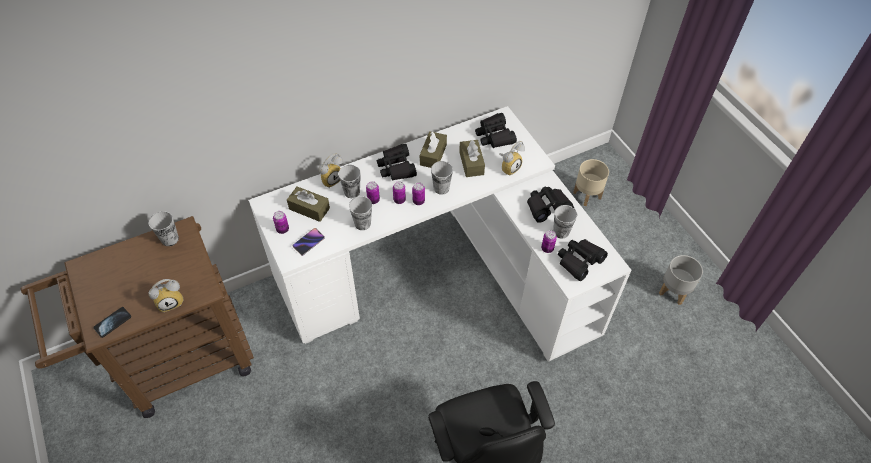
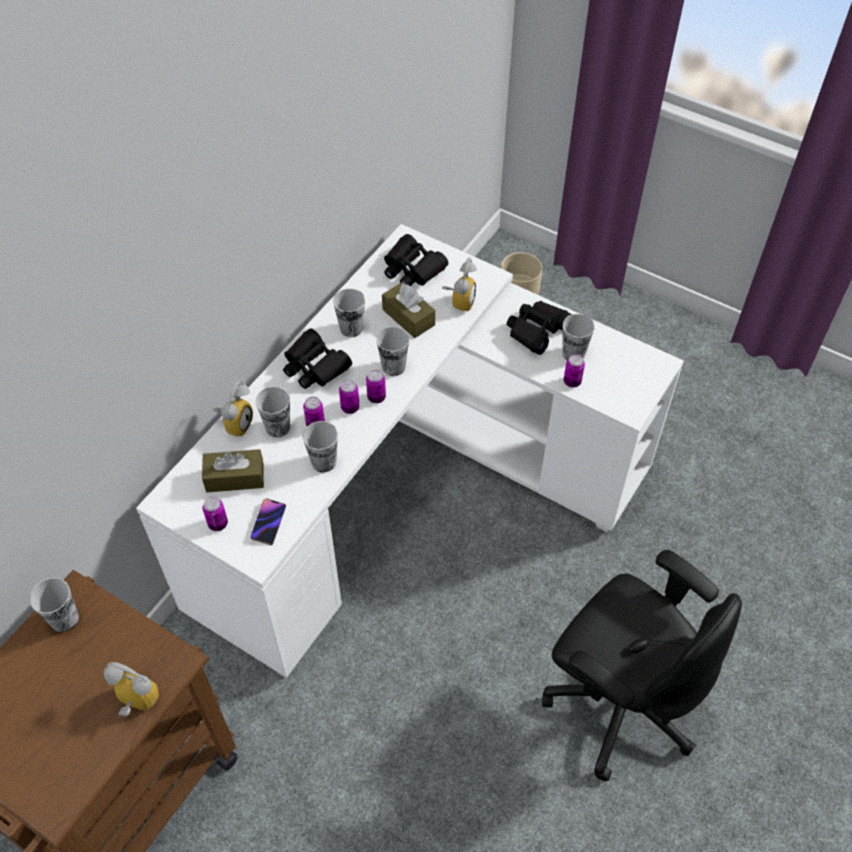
camera: 30 degrees left, 0 degrees up
phone [93,307,131,338] -> none
alarm clock [148,279,184,312] -> alarm clock turned 105 degrees counterclockwise [104,662,159,716]
brown tissue box [420,131,447,168] -> cup [333,289,365,338]
black binoculars [558,239,608,281] -> none
grey planter [659,255,703,305] -> none

